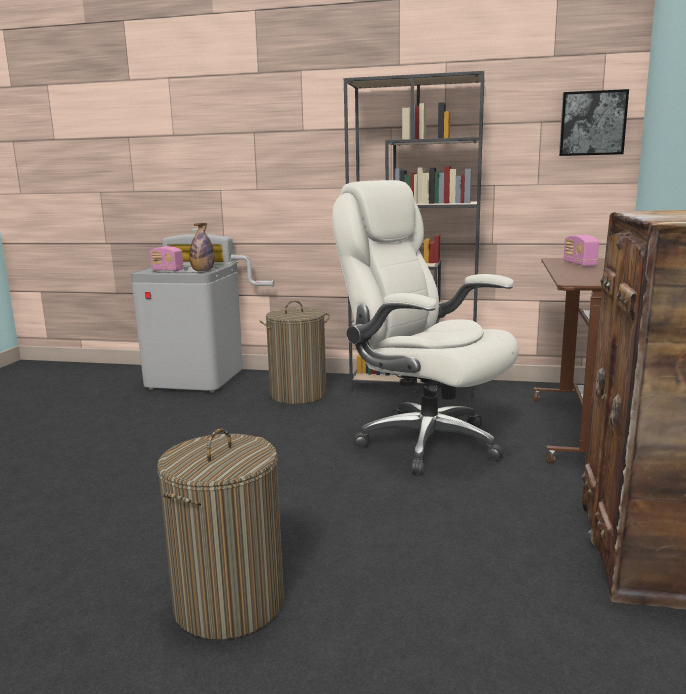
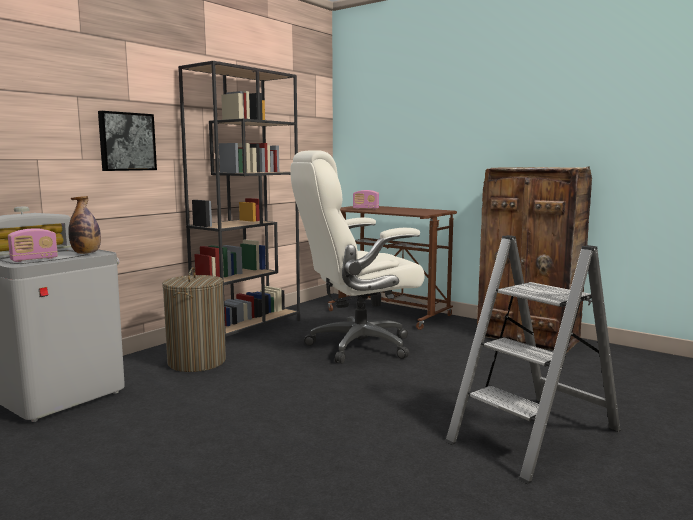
camera: 65 degrees left, 5 degrees down
laundry basket [157,429,284,640] -> grey step ladder [445,235,621,484]
picture [559,89,629,156] -> picture moved to [98,111,157,171]

